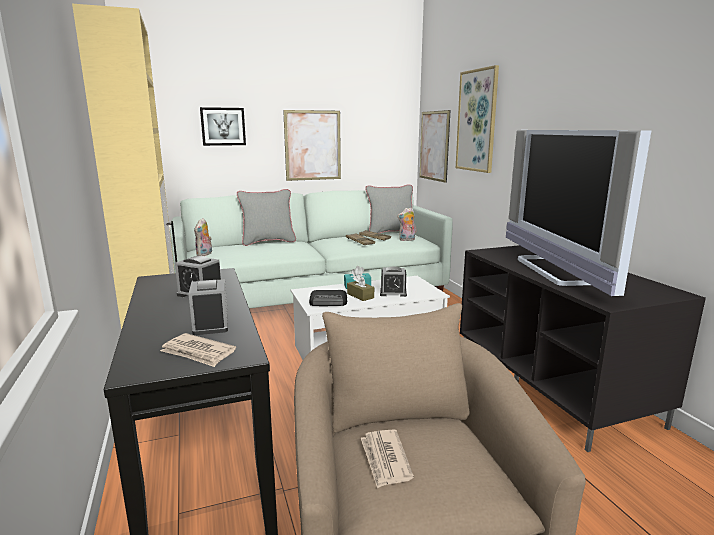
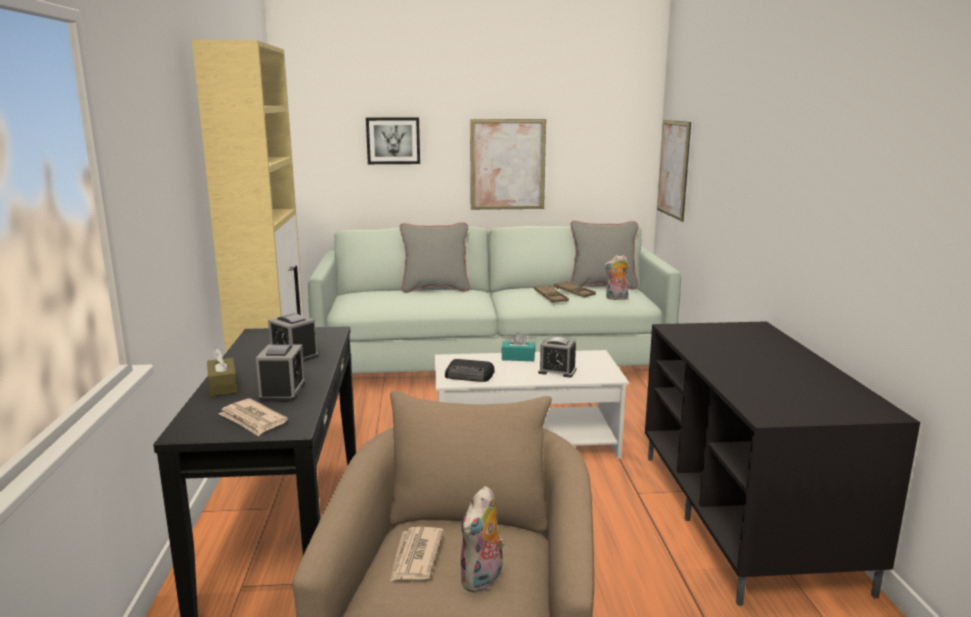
camera: 15 degrees right, 0 degrees up
plush toy [194,218,212,256] -> plush toy moved to [460,486,505,593]
brown tissue box [347,274,374,301] -> brown tissue box moved to [207,348,238,396]
picture [456,65,499,173] -> none
television [506,130,652,296] -> none

